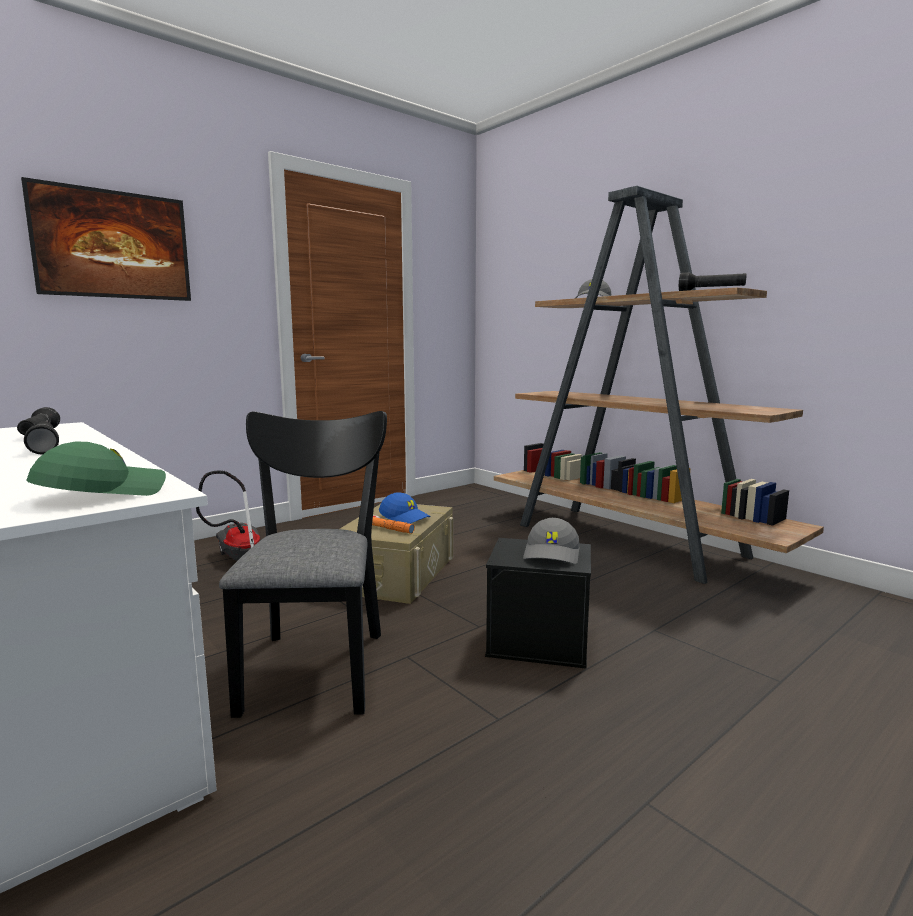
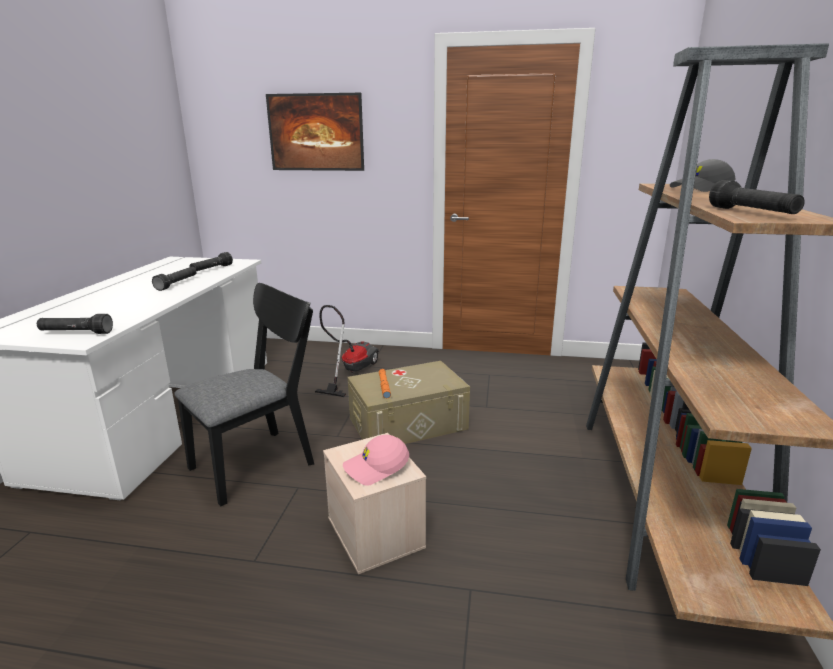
camera: 50 degrees right, 10 degrees up
green cap [26,441,166,496] -> black flashlight [37,314,113,334]
blue cap [379,492,430,524] -> none
black storage box [485,538,591,669] -> beige storage box [323,433,426,574]
grey cap [523,518,580,564] -> pink cap [343,435,409,486]

